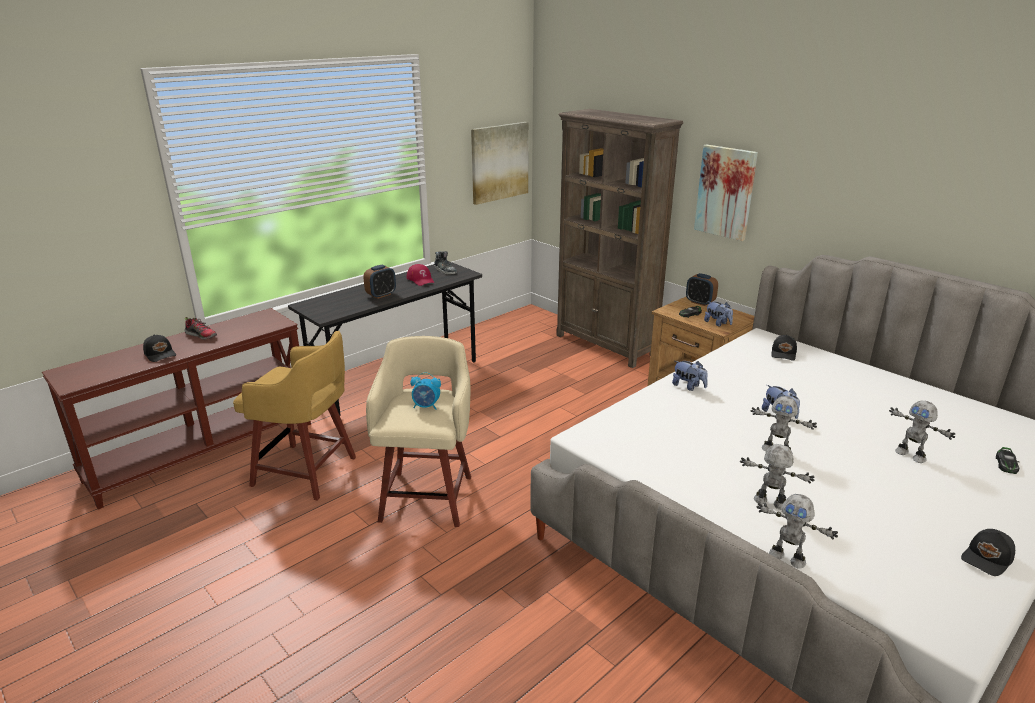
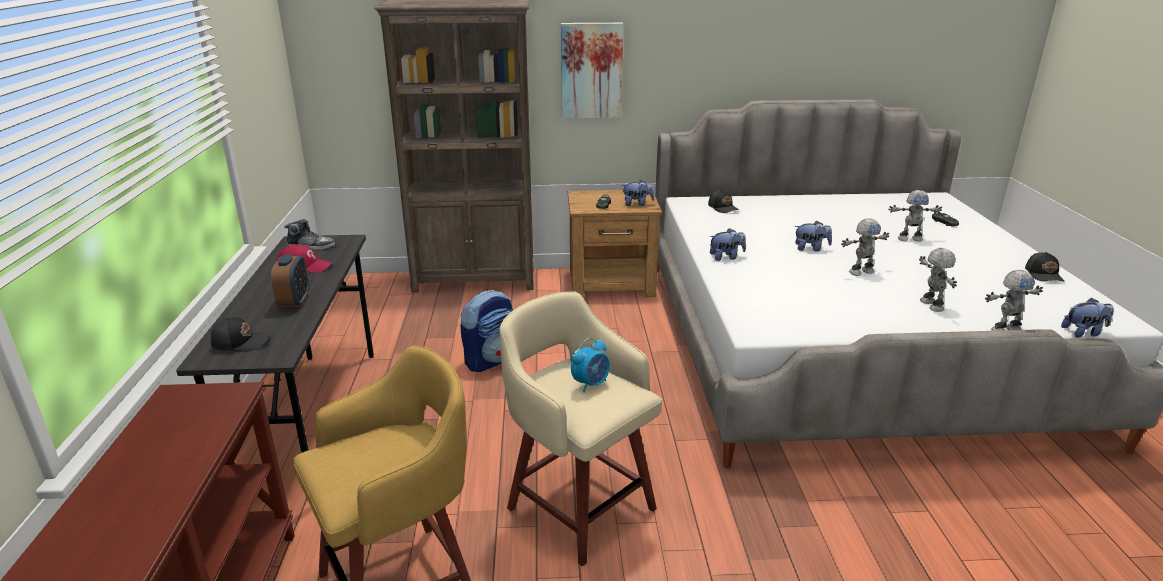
camera: 50 degrees left, 0 degrees up
black cap [143,335,176,362] -> black cap moved to [211,318,270,352]
shoe [184,317,217,340] -> none
picture [471,122,529,205] -> none
alarm clock [686,273,718,306] -> none
toy robot [740,444,815,510] -> toy robot turned 105 degrees clockwise [919,248,957,312]
none -> backpack [460,290,513,372]
none -> plush toy [1061,298,1114,338]

